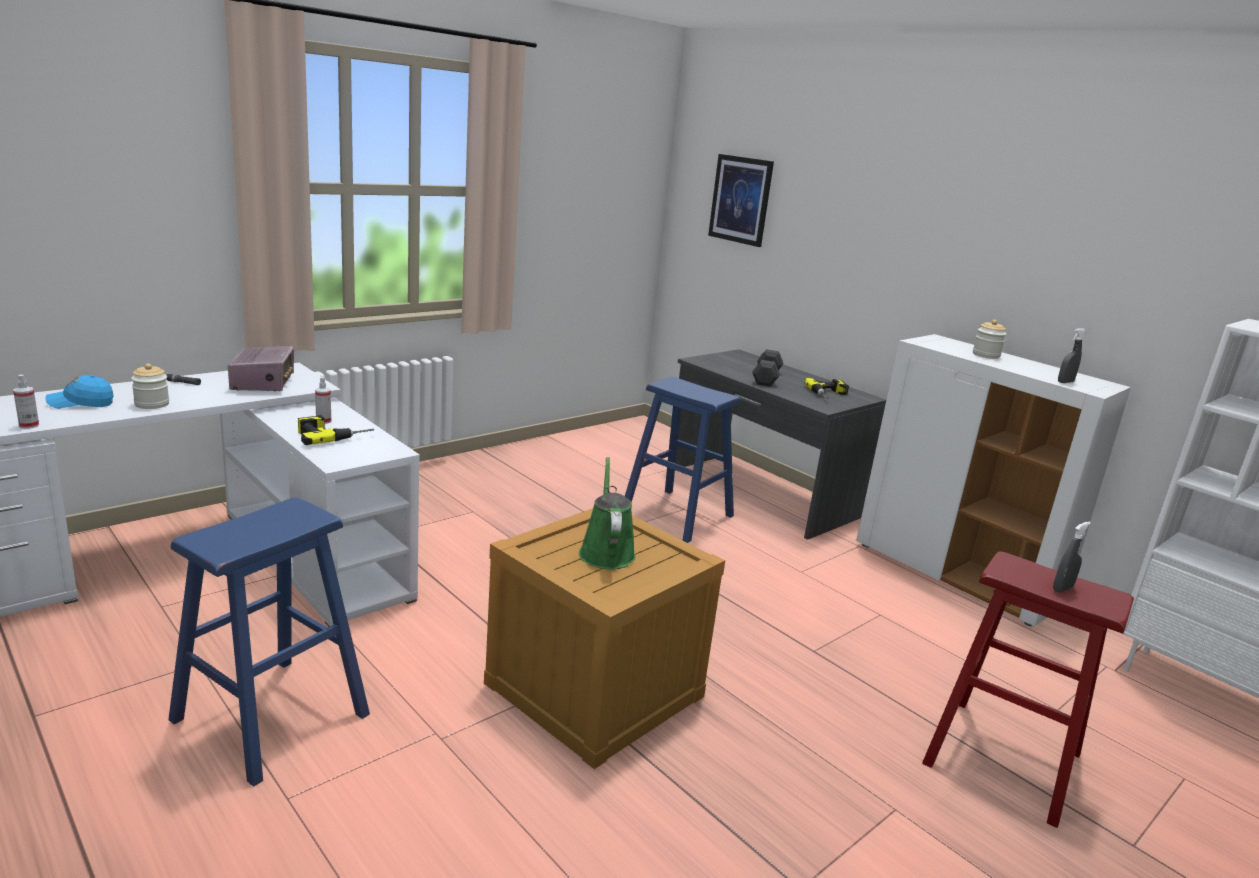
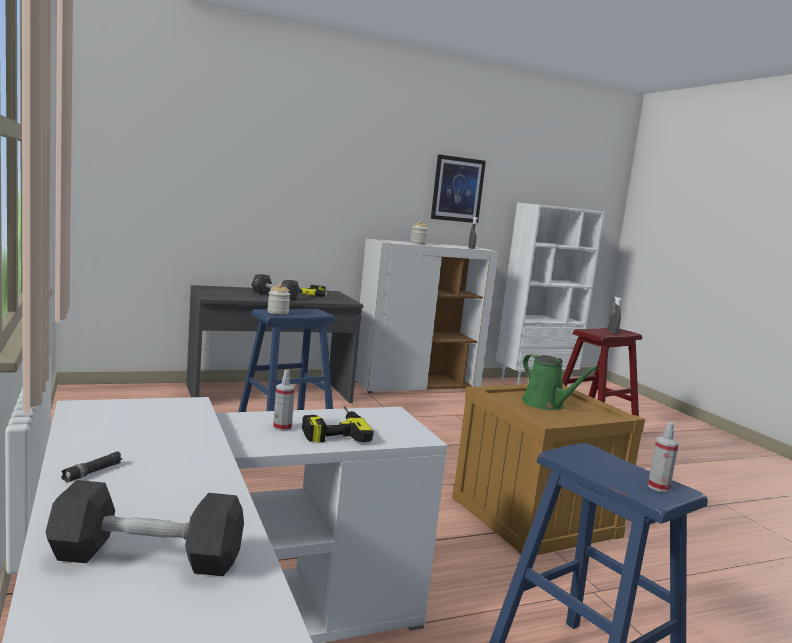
camera: 70 degrees left, 10 degrees down
spray bottle [13,375,39,429] -> spray bottle moved to [648,422,679,492]
blue cap [45,375,113,409] -> black dumbbell [46,480,244,576]
jar [131,363,169,409] -> jar moved to [267,284,291,315]
radio [228,346,294,391] -> none
green watering can [579,457,636,570] -> green watering can turned 135 degrees counterclockwise [522,354,598,410]
picture [708,154,774,247] -> picture moved to [431,155,486,223]

